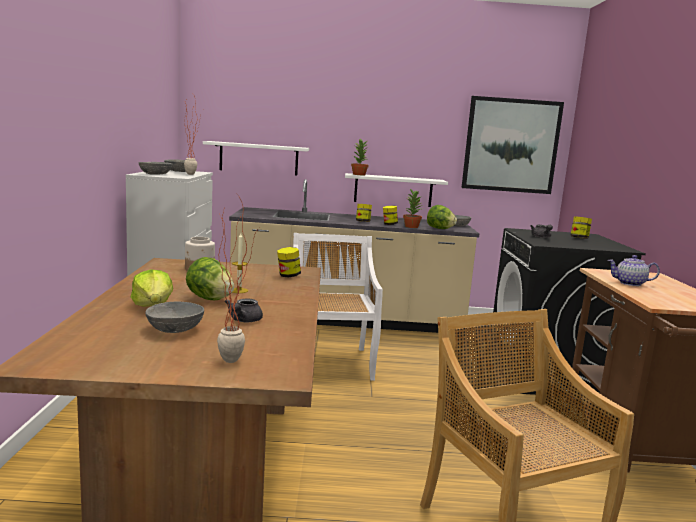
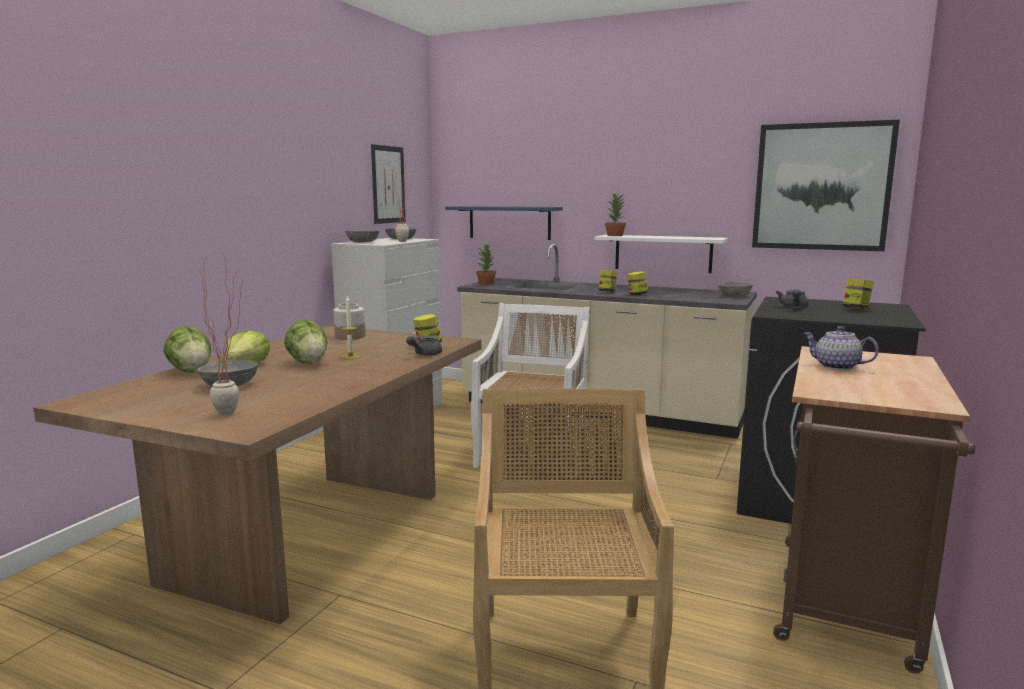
camera: 25 degrees right, 0 degrees up
white shelf [203,141,309,176] -> blue shelf [445,206,563,240]
grey teapot [224,298,263,322] -> grey teapot moved to [406,336,442,356]
potted plant [403,189,422,228] -> potted plant moved to [476,242,496,285]
lettuce [427,205,457,229] -> lettuce moved to [163,326,211,372]
none -> picture [371,144,406,224]

